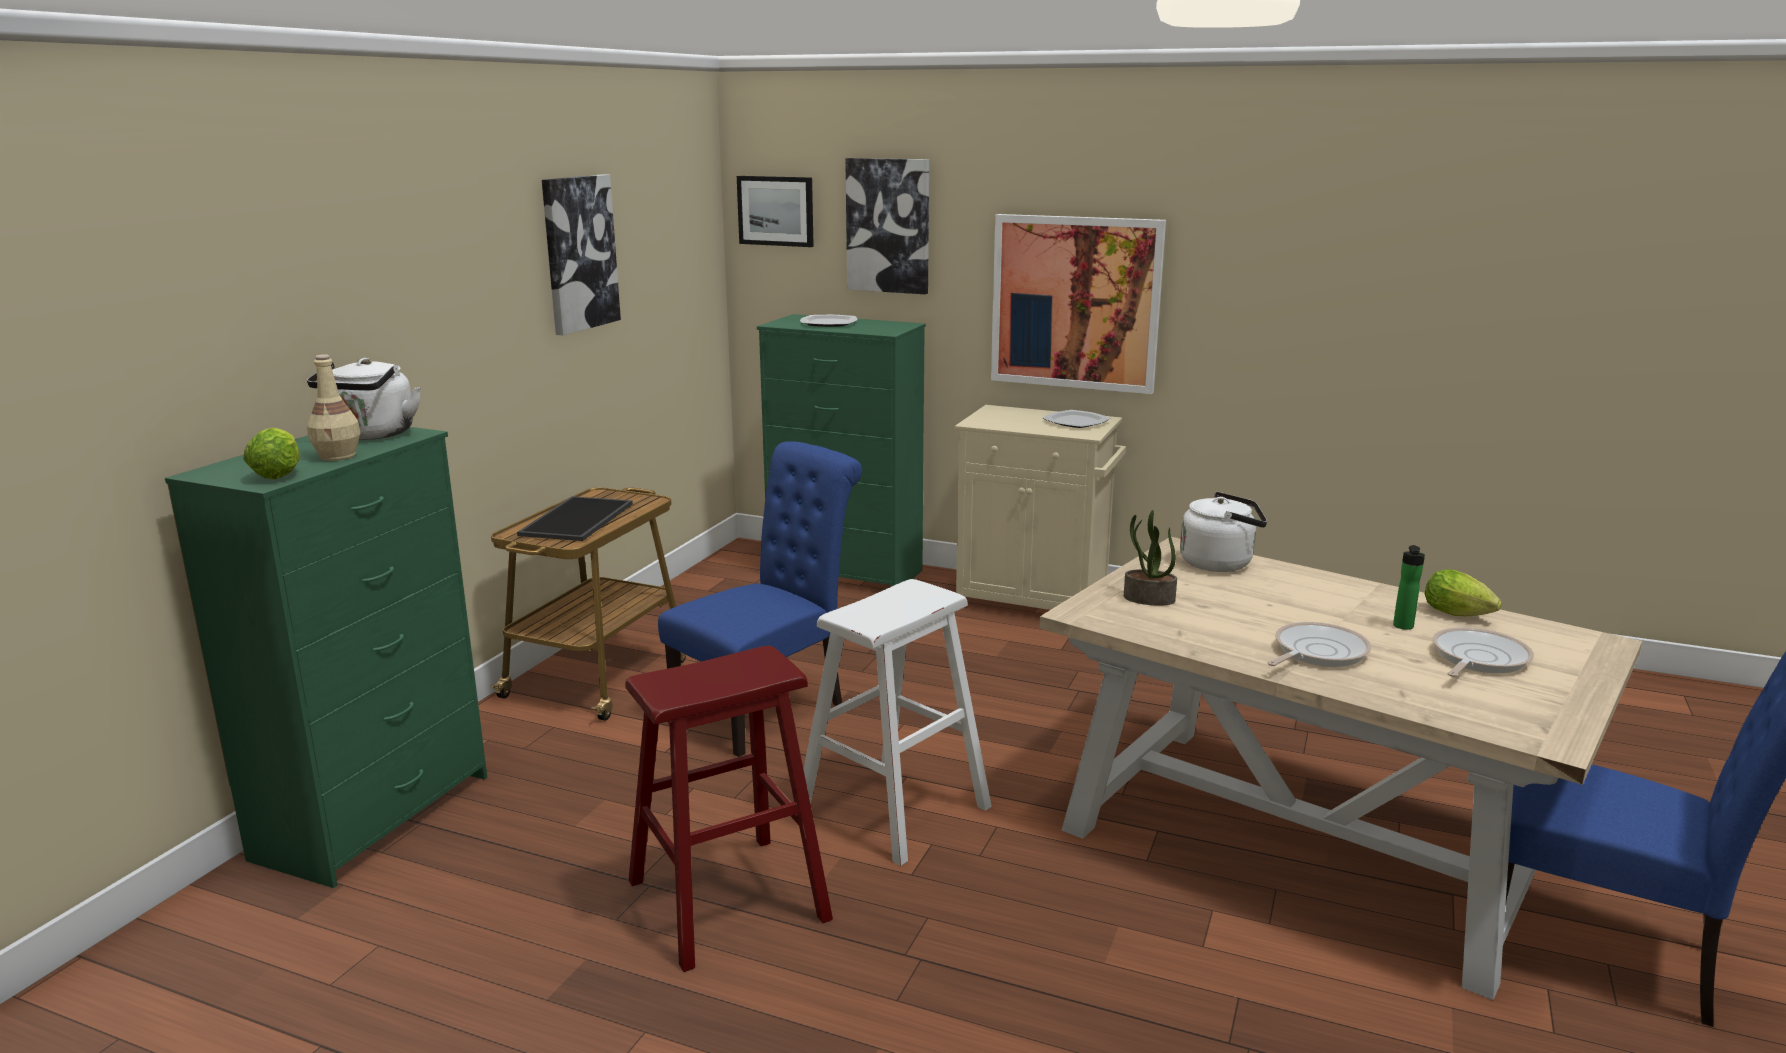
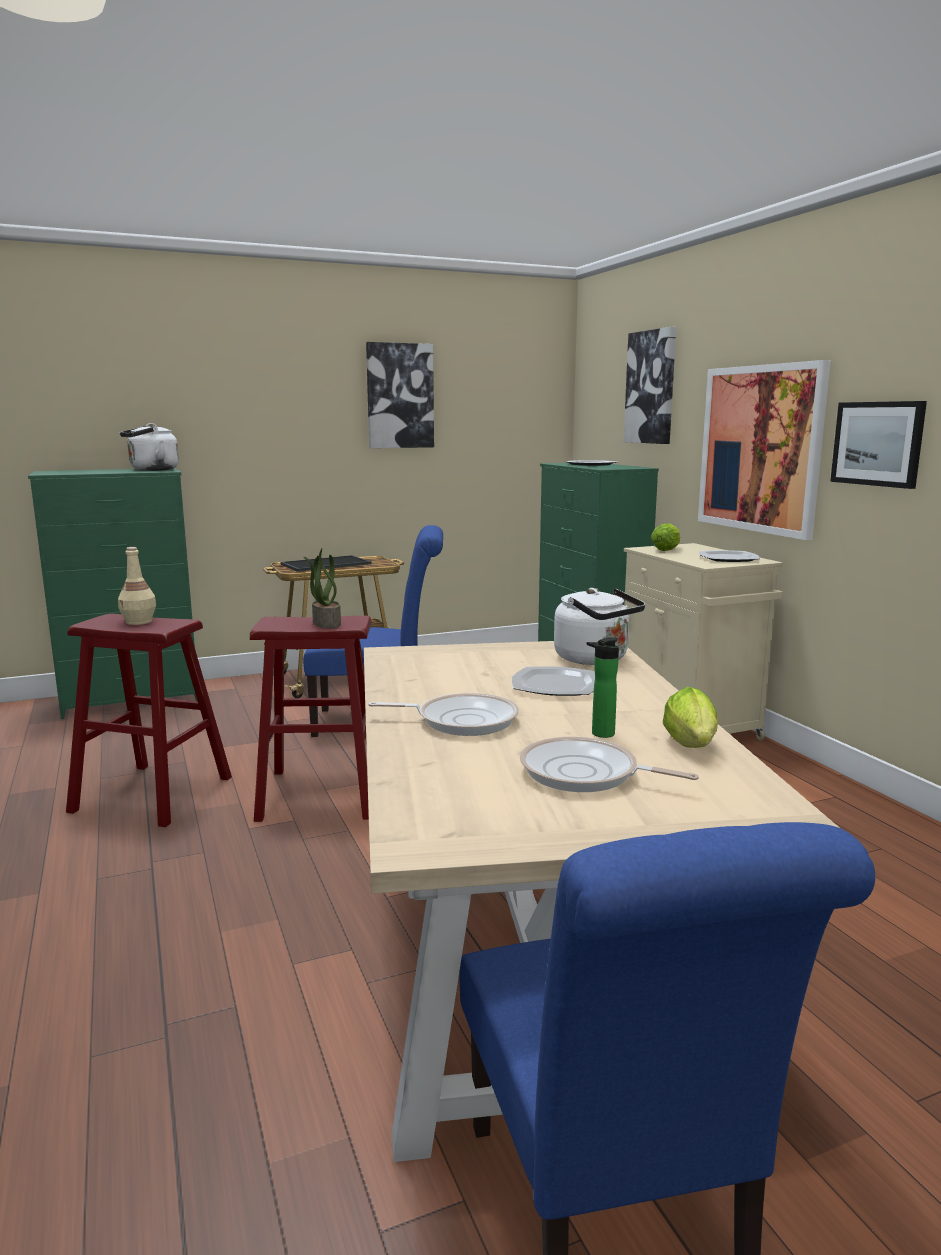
camera: 45 degrees right, 5 degrees down
lettuce [243,427,300,480] -> lettuce moved to [651,523,680,551]
beige bottle [307,354,360,461] -> beige bottle moved to [118,547,156,625]
picture [737,176,814,247] -> picture moved to [830,401,927,489]
white stool [804,579,992,866] -> red stool [250,616,371,822]
potted plant [1124,510,1177,606] -> potted plant moved to [304,548,341,628]
frying pan [1433,627,1534,677] -> frying pan turned 150 degrees counterclockwise [520,737,699,792]
none -> plate [511,666,595,696]

